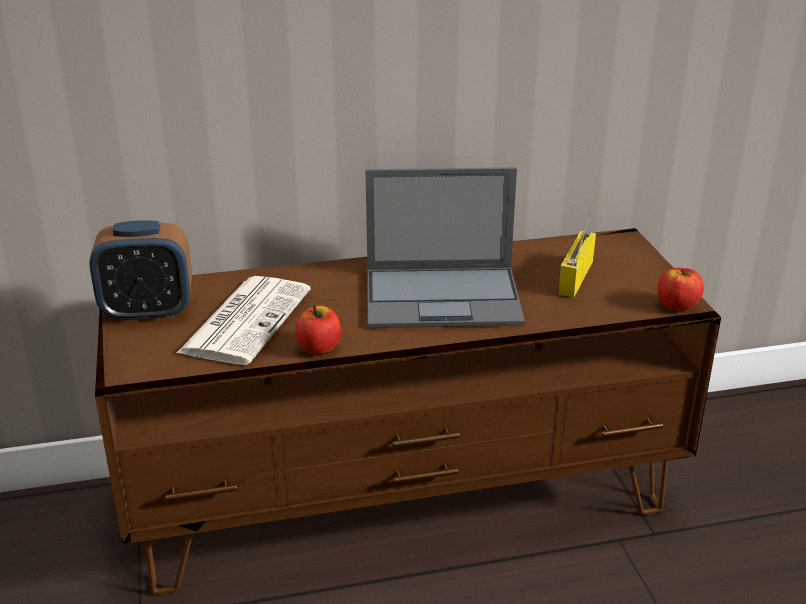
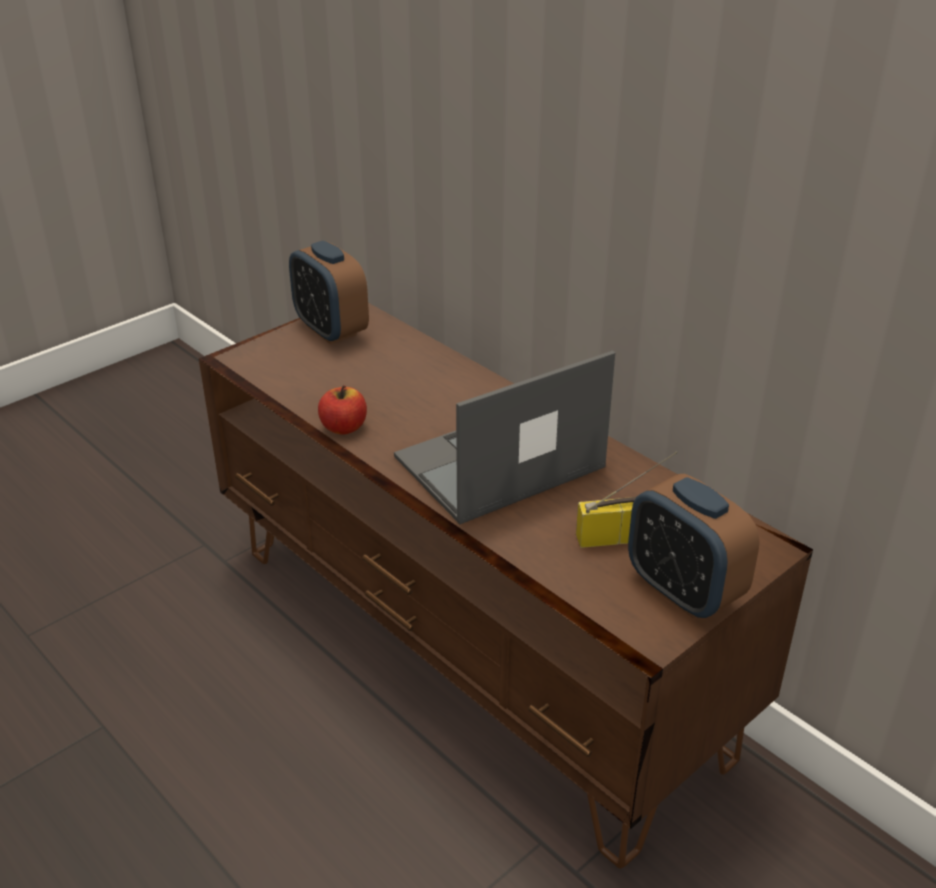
camera: 60 degrees right, 5 degrees up
newspaper [177,276,311,365] -> none
laptop [365,167,525,328] -> laptop turned 90 degrees clockwise [394,350,615,524]
apple [657,268,704,311] -> none
none -> alarm clock [628,474,760,618]

